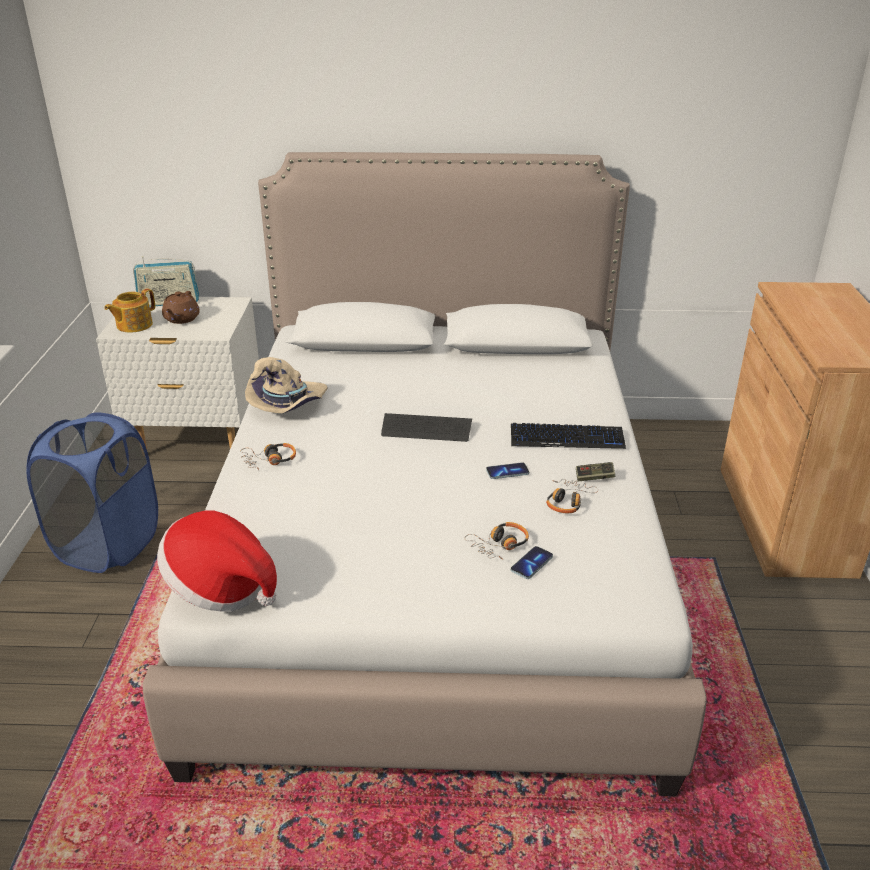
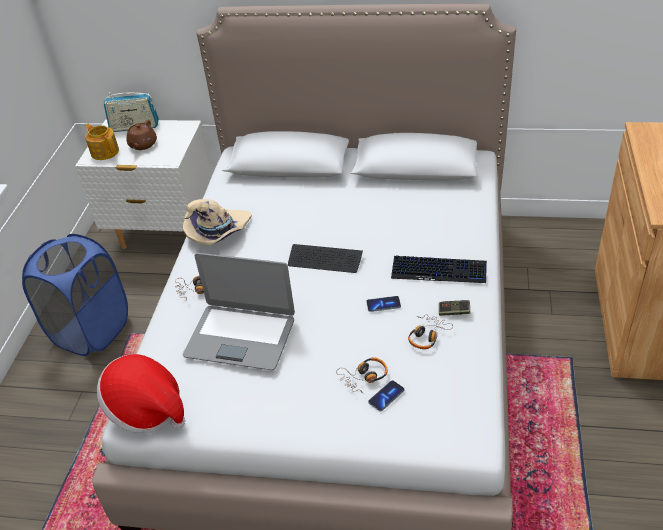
camera: 10 degrees right, 10 degrees up
teapot [104,288,155,332] -> teapot turned 90 degrees clockwise [85,124,119,160]
none -> laptop [183,253,295,370]

